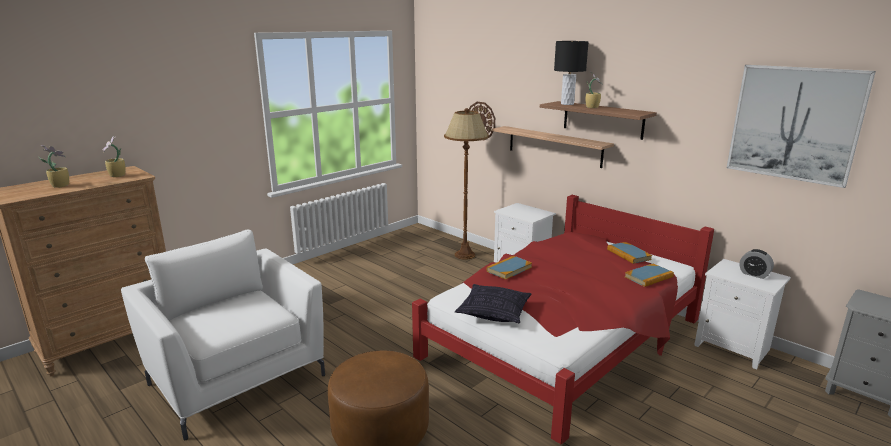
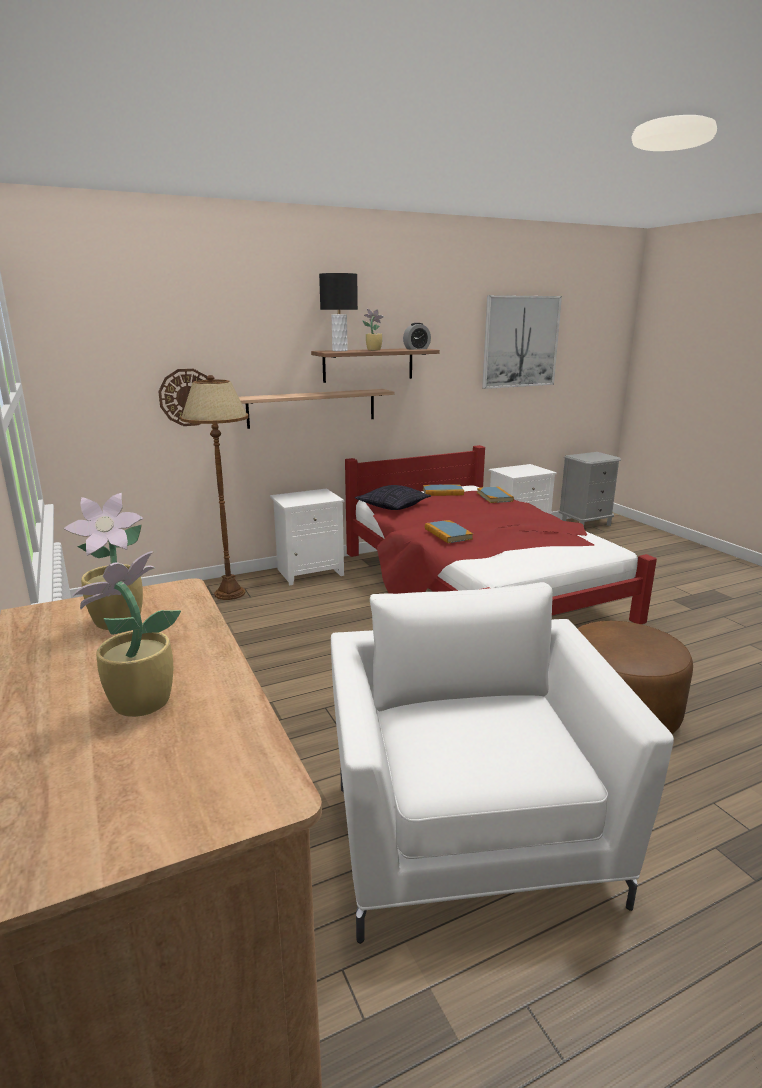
camera: 70 degrees left, 0 degrees up
white armchair [121,229,325,440] -> white armchair turned 105 degrees clockwise [331,582,674,944]
pillow [455,284,532,323] -> pillow moved to [355,485,431,510]
alarm clock [739,249,774,279] -> alarm clock moved to [403,323,431,350]

